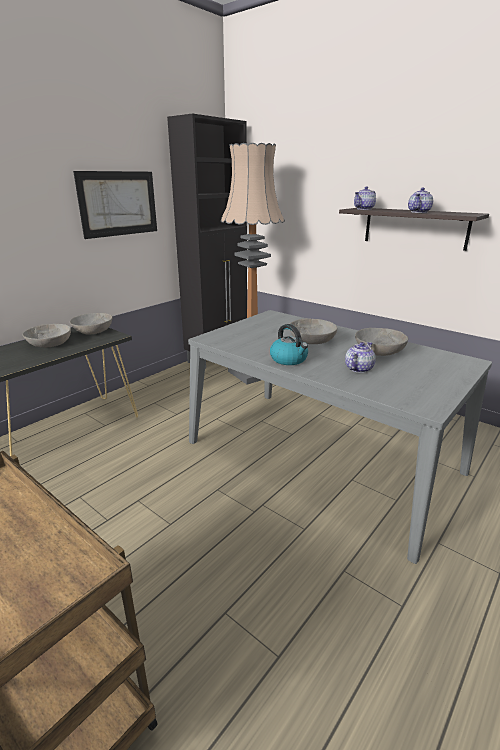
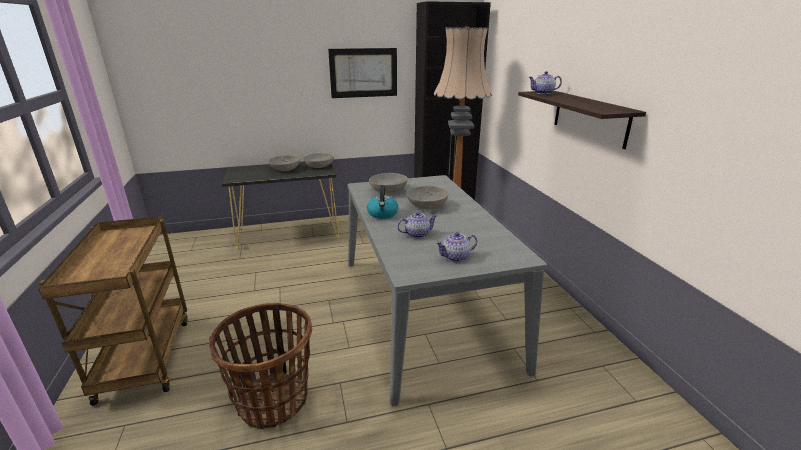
camera: 35 degrees right, 0 degrees up
grey bowl [355,328,408,356] -> grey bowl moved to [369,173,408,193]
teapot [408,188,433,213] -> teapot moved to [435,232,477,262]
none -> basket [209,303,312,429]

